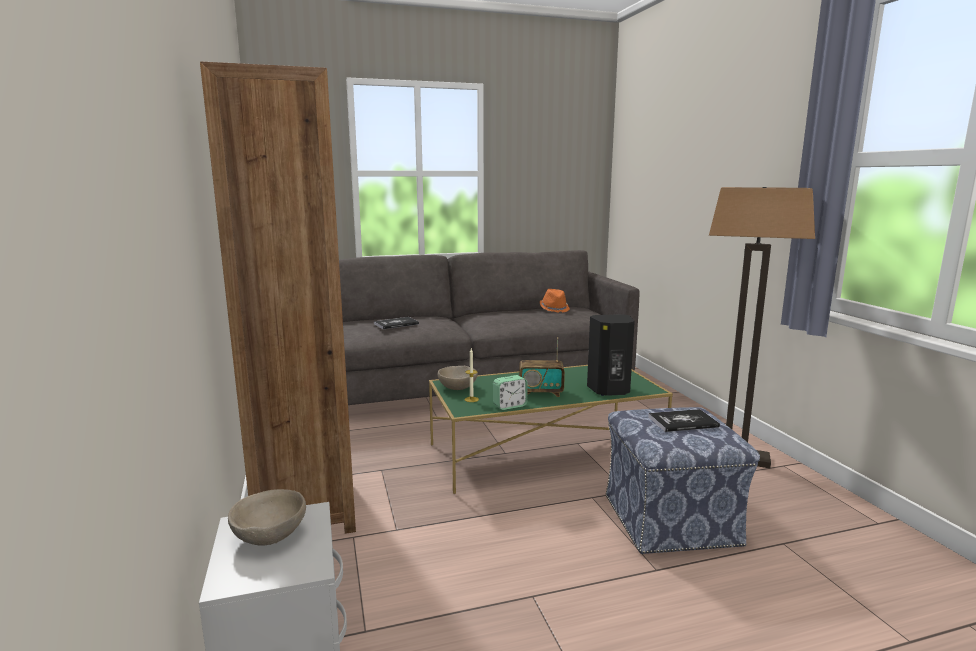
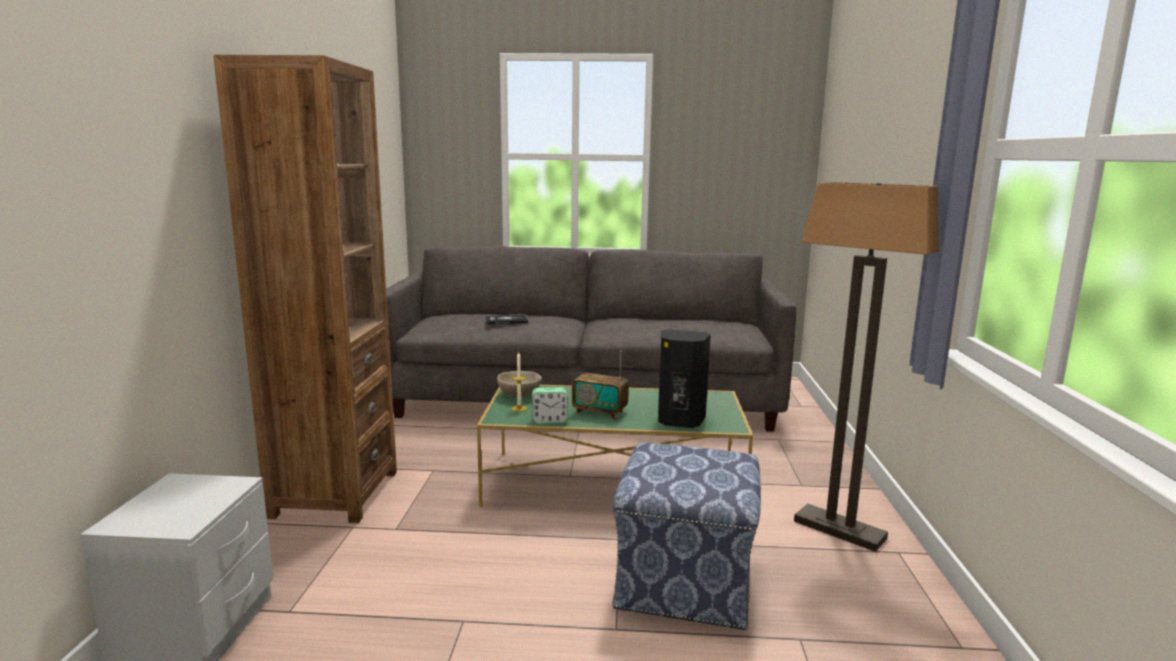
camera: 20 degrees right, 0 degrees up
beige bowl [228,489,306,546] -> none
orange hat [540,289,570,313] -> none
book [648,409,720,432] -> none

